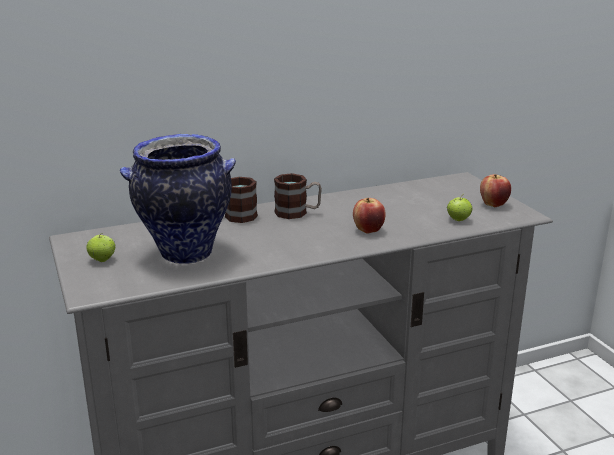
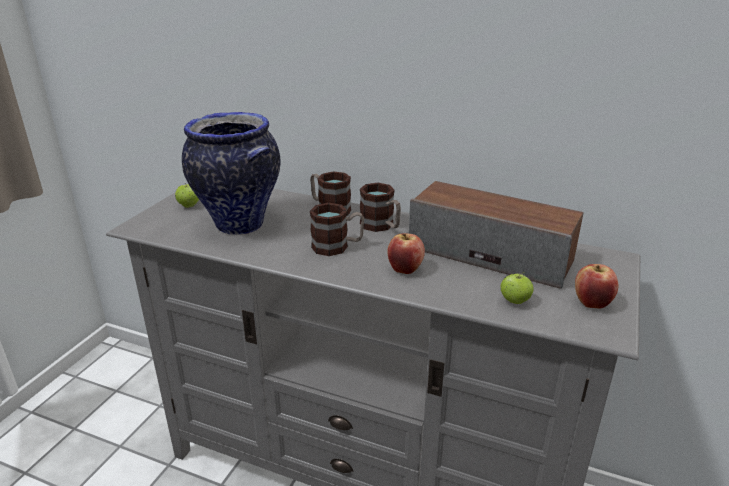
camera: 45 degrees right, 5 degrees up
none -> mug [310,203,364,256]
none -> speaker [409,181,584,289]

